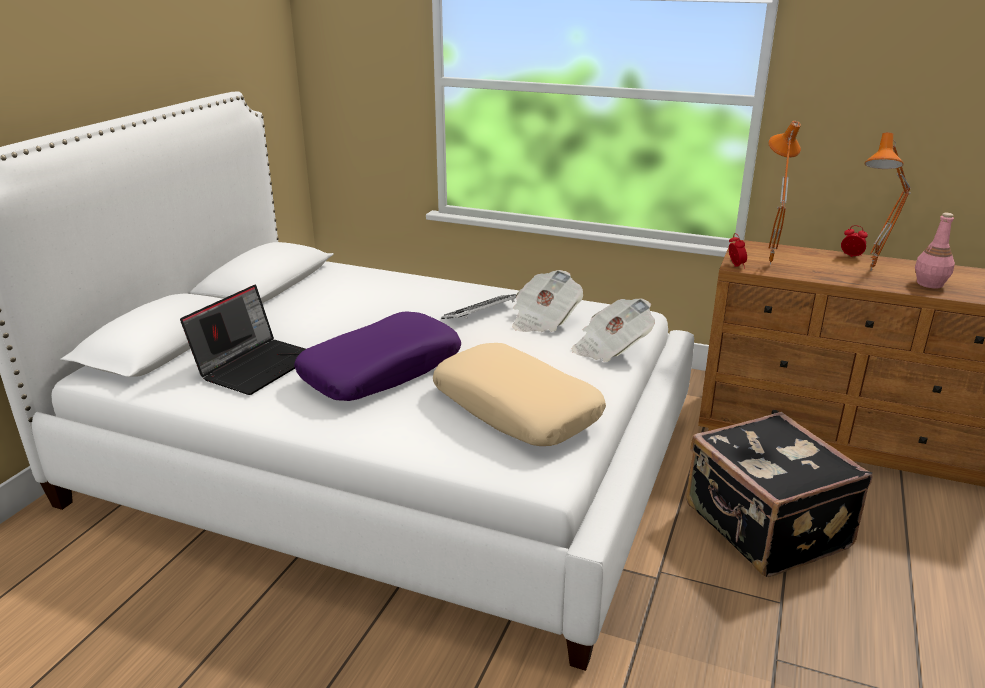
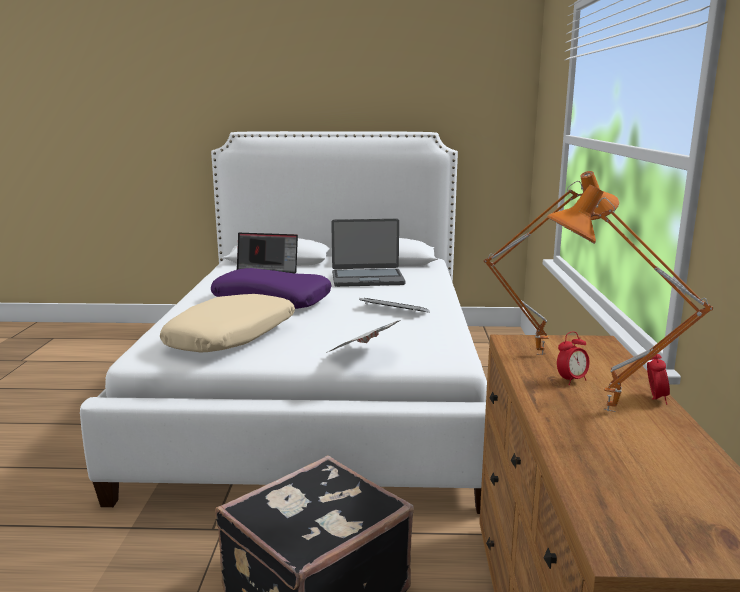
camera: 70 degrees right, 10 degrees down
newspaper [512,270,583,332] -> none
alarm clock [729,233,747,269] -> alarm clock moved to [557,331,590,385]
pink bottle [915,213,955,289] -> none
none -> laptop [331,219,406,287]

